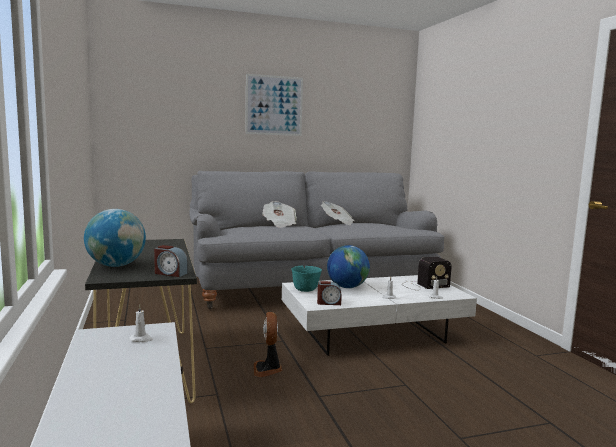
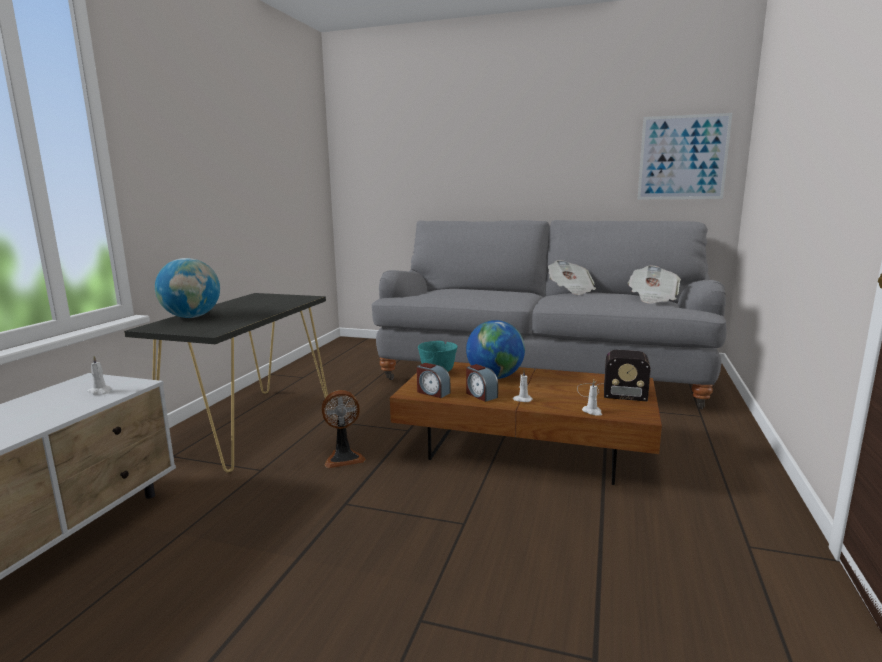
camera: 35 degrees right, 5 degrees up
alarm clock [154,245,188,277] -> alarm clock moved to [466,364,498,402]
picture [245,74,303,136] -> picture moved to [638,113,732,199]
fan [254,312,282,377] -> fan turned 135 degrees counterclockwise [321,390,366,468]
newspaper [262,201,297,228] -> newspaper moved to [628,266,681,303]
white coffee table [282,275,477,356] -> brown coffee table [390,362,662,485]

